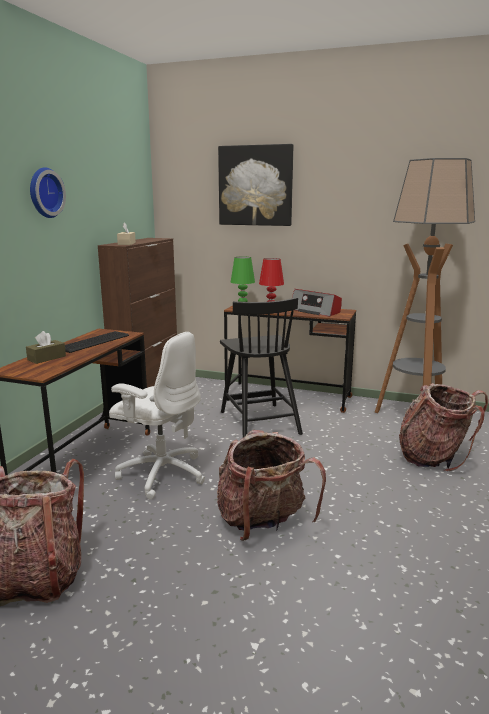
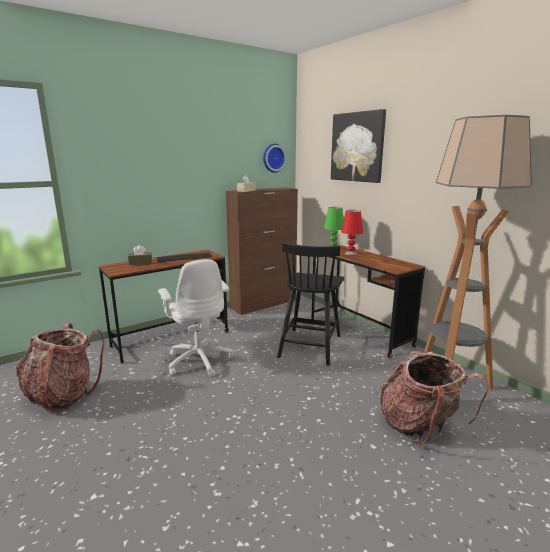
camera: 35 degrees right, 0 degrees up
wall clock [30,167,66,218] -> wall clock moved to [263,144,286,173]
backpack [217,430,326,541] -> none
radio [292,289,342,317] -> none

